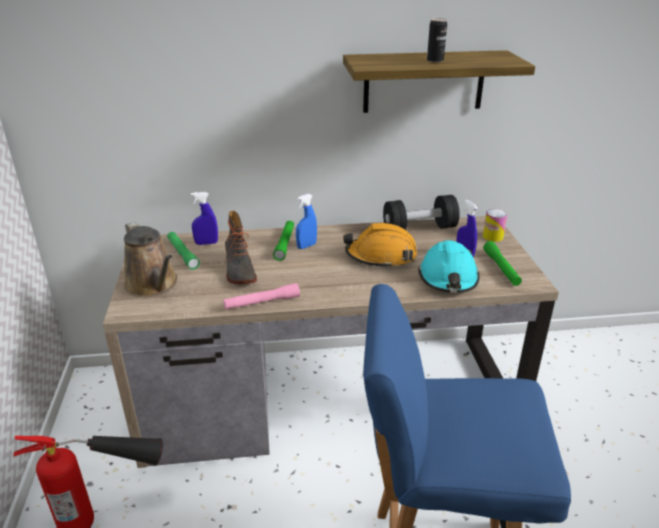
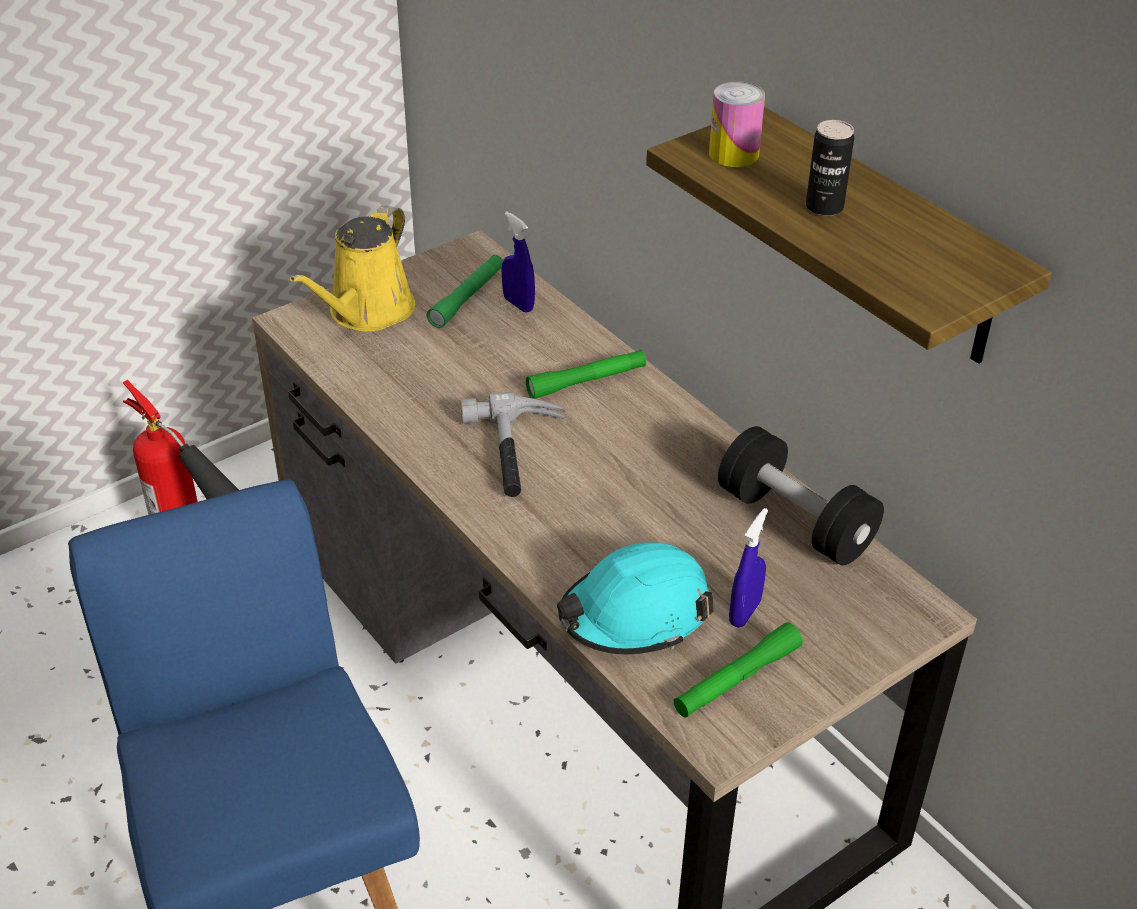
camera: 60 degrees right, 10 degrees up
brown watering can [124,221,177,297] -> yellow watering can [290,205,415,332]
pink flashlight [223,283,300,310] -> none
boot [225,211,257,284] -> none
blue spray bottle [296,194,317,249] -> none
orange hard hat [343,223,417,269] -> none
can [483,208,507,242] -> can moved to [709,81,765,167]
none -> hammer [461,392,567,497]

